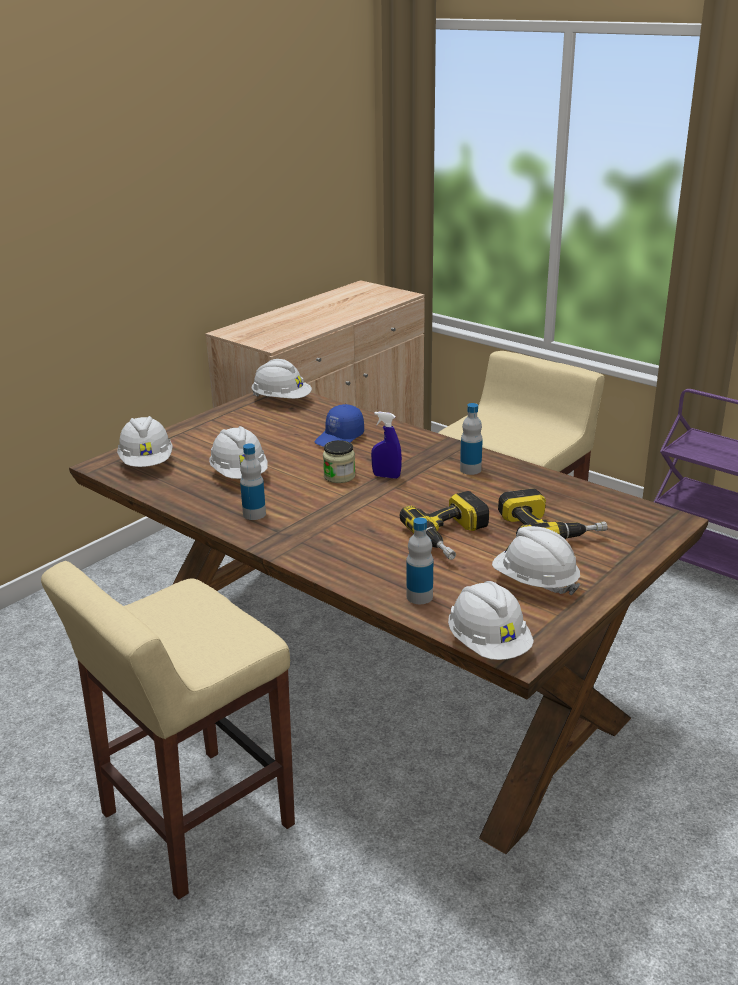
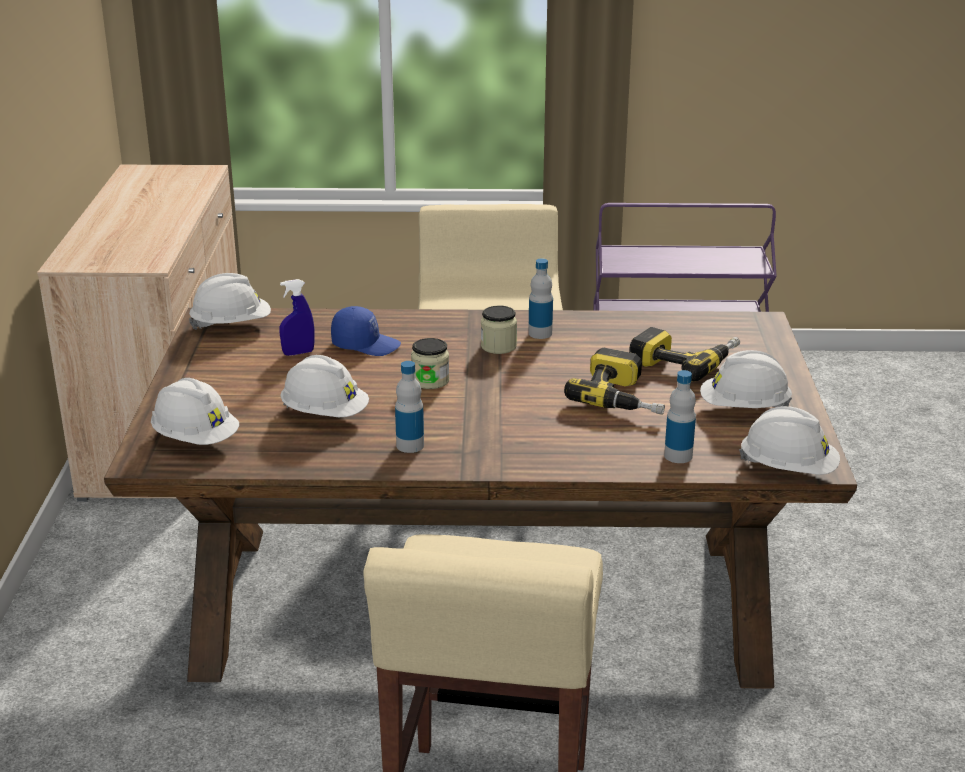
camera: 40 degrees left, 0 degrees up
blue cap [315,404,364,447] -> blue cap turned 75 degrees counterclockwise [331,306,401,356]
blue spray bottle [371,412,402,479] -> blue spray bottle moved to [280,279,315,356]
none -> jar [481,306,517,354]

